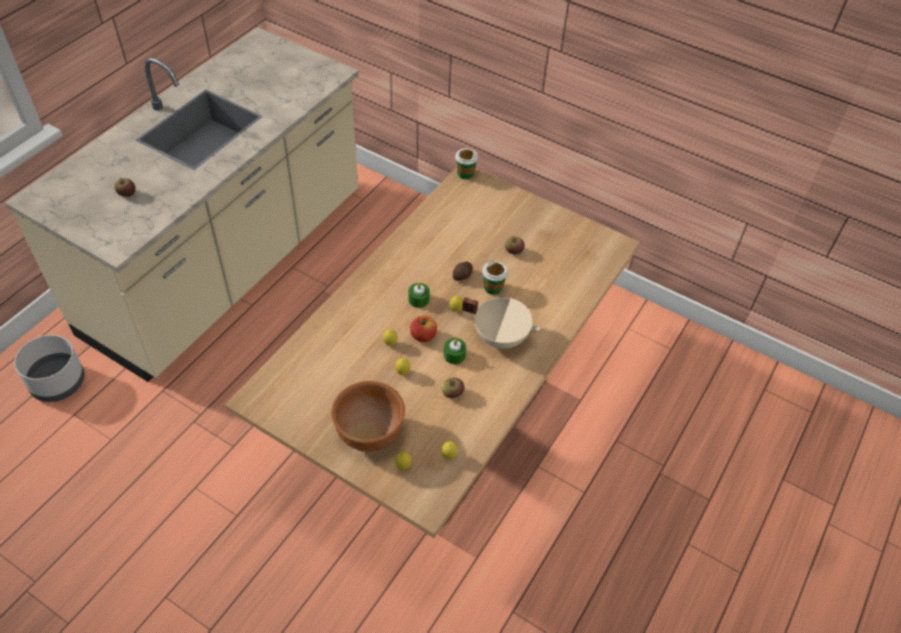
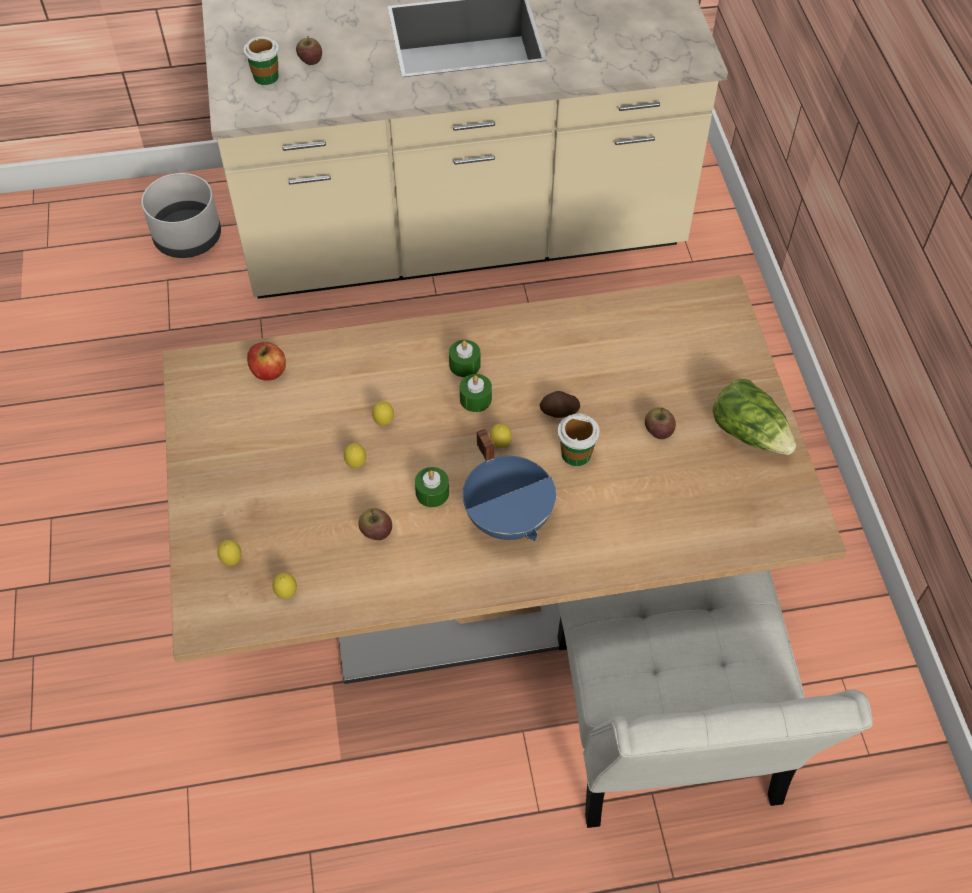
camera: 50 degrees right, 5 degrees up
brown bowl [331,381,405,452] -> none
apple [410,316,437,342] -> apple moved to [247,342,286,381]
cup [455,148,478,179] -> cup moved to [244,36,279,85]
beige cooking pot [462,297,540,349] -> blue cooking pot [463,429,556,541]
none -> green candle [449,340,481,377]
none -> white chair [557,570,873,828]
none -> lettuce [712,379,796,455]

